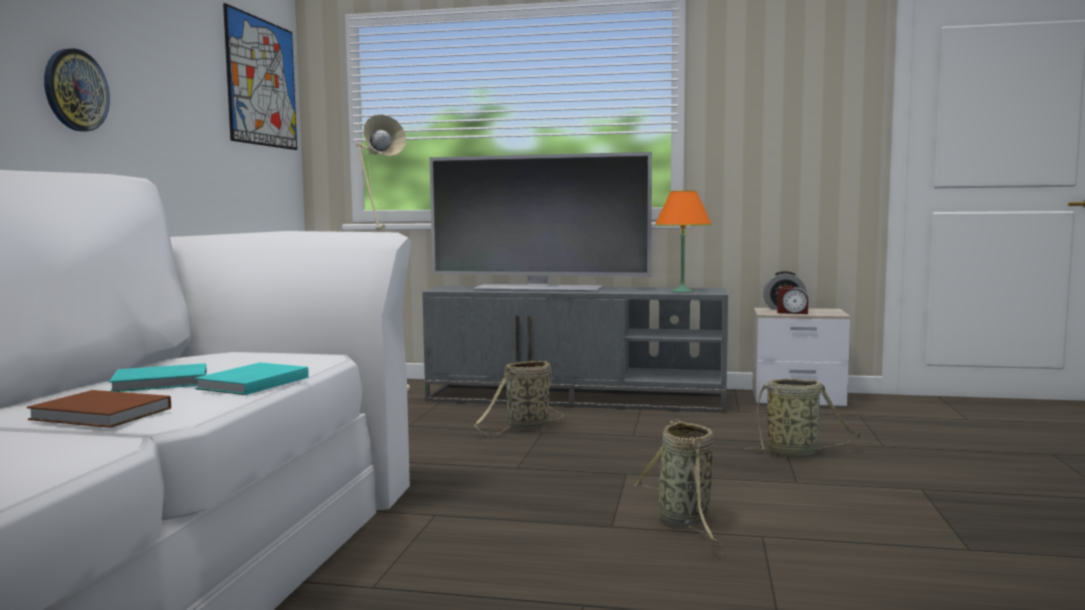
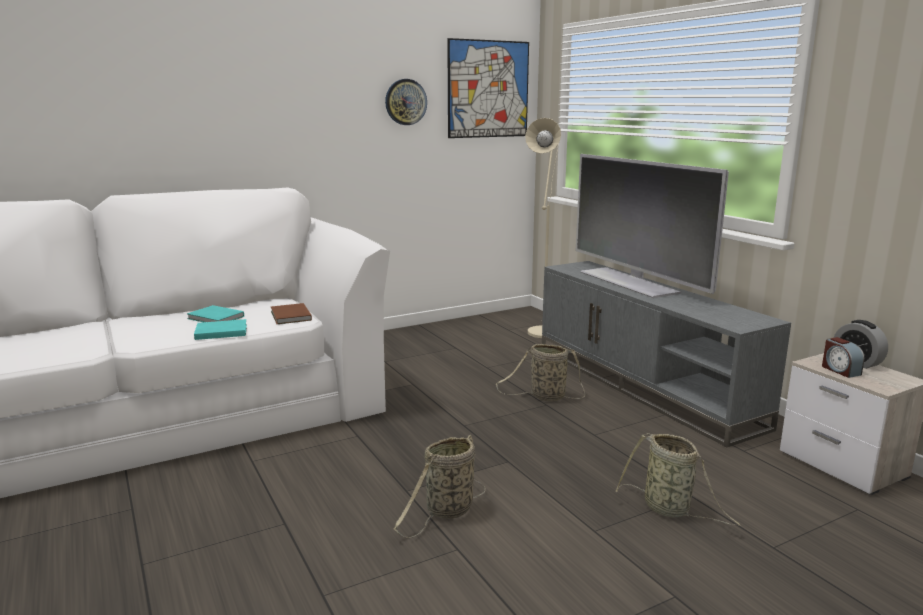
camera: 50 degrees right, 10 degrees up
brown book [27,390,171,428] -> brown book moved to [271,303,312,324]
wall clock [44,48,110,132] -> wall clock moved to [385,79,427,125]
orange table lamp [655,190,712,292] -> none

